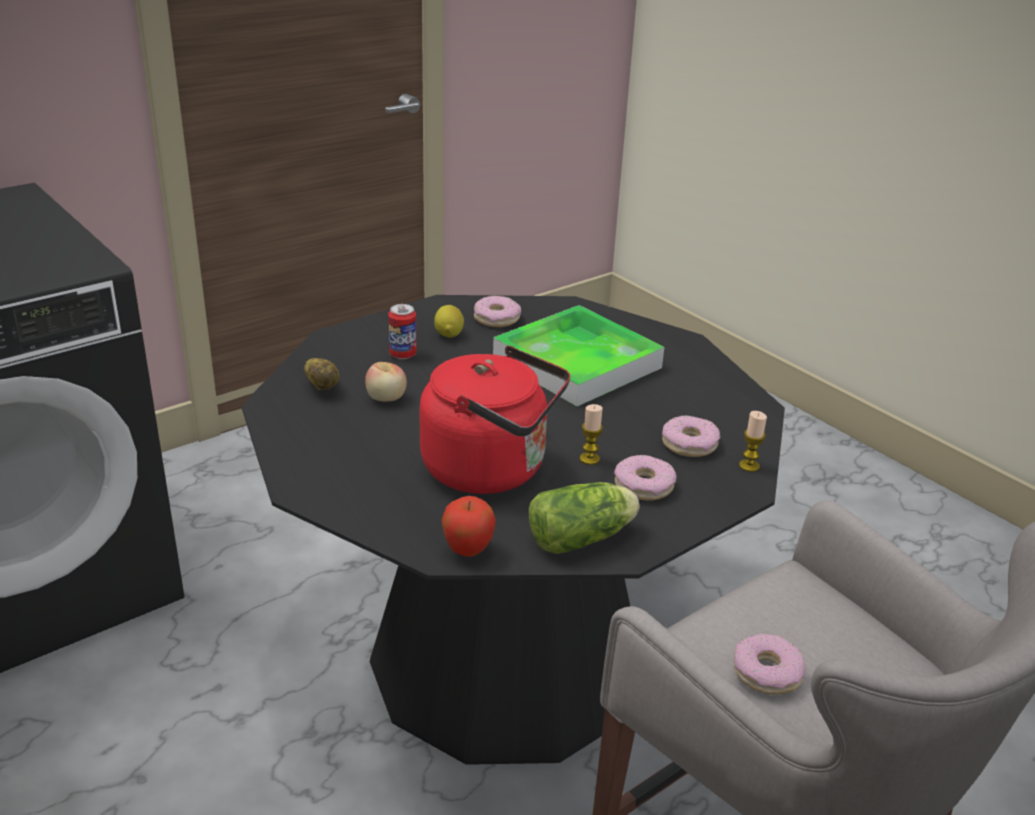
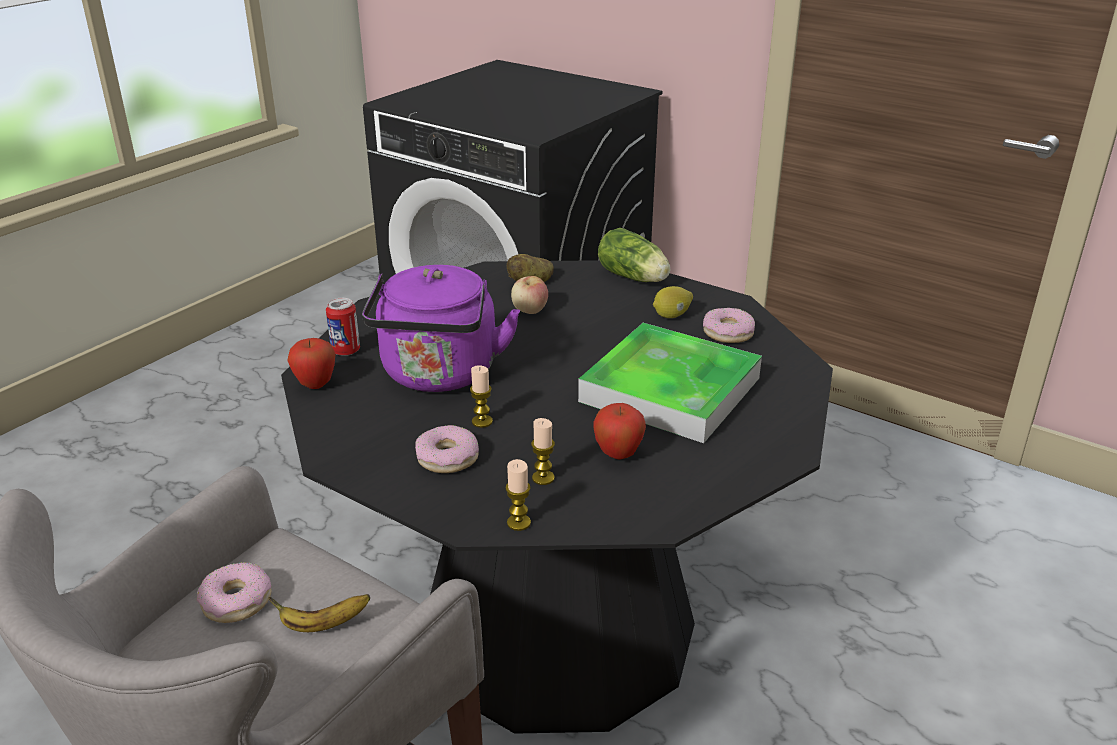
camera: 75 degrees right, 0 degrees up
can [388,304,416,359] -> can moved to [326,298,360,356]
red kettle [419,346,570,494] -> purple kettle [362,265,520,392]
lettuce [529,482,639,554] -> lettuce moved to [598,228,670,282]
donut [662,415,720,457] -> candle [531,418,555,485]
none -> banana [268,594,370,632]
none -> apple [594,403,646,459]

